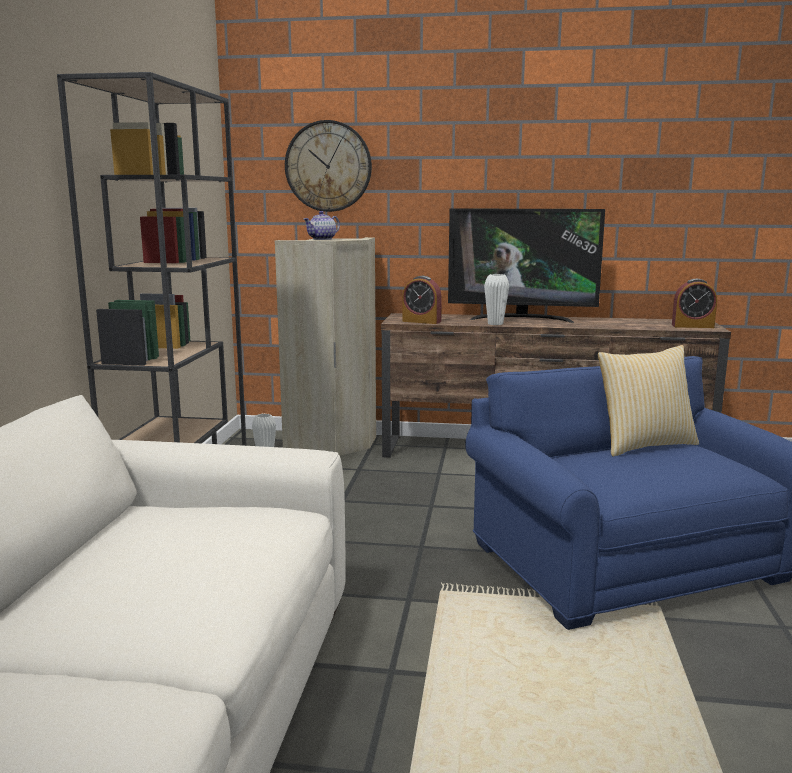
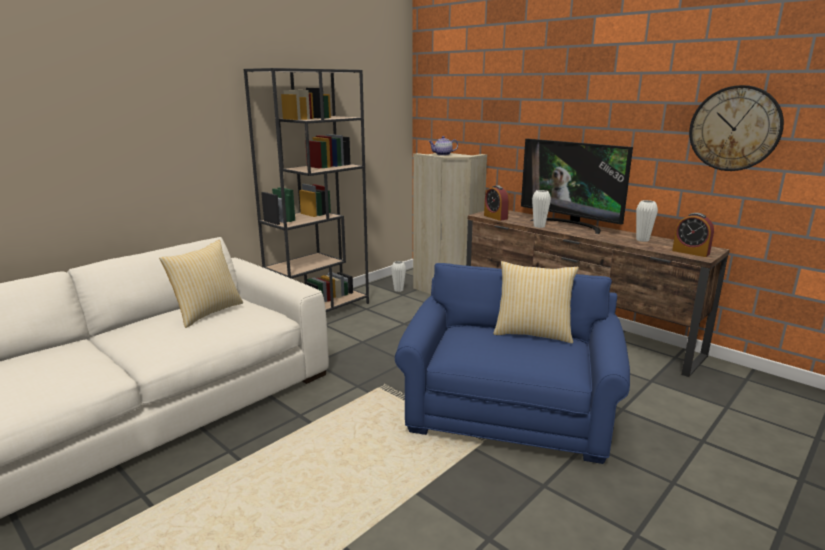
camera: 35 degrees right, 5 degrees up
wall clock [285,120,372,212] -> wall clock moved to [689,85,784,171]
none -> pillow [159,240,243,328]
none -> white vase [636,200,658,242]

